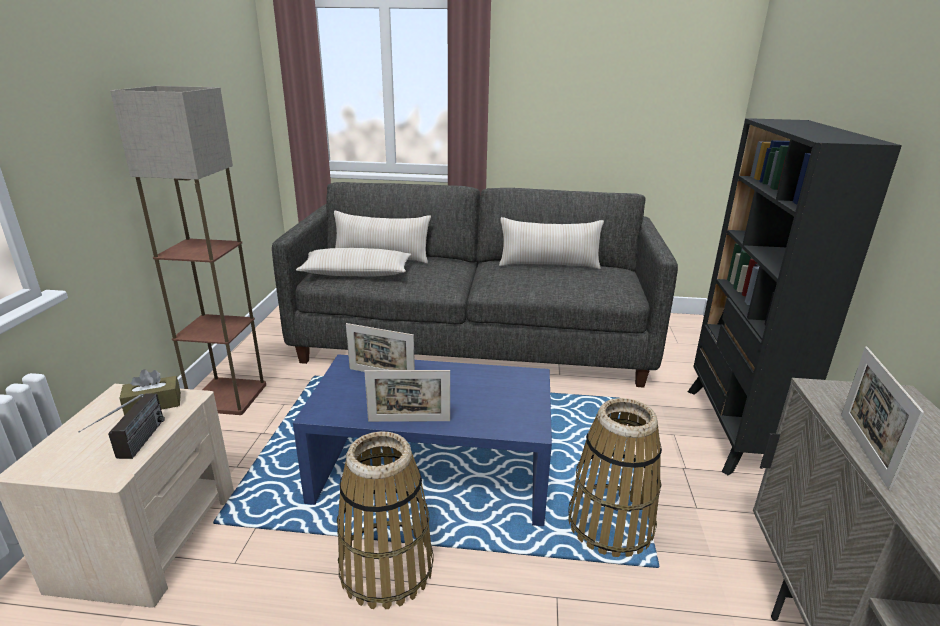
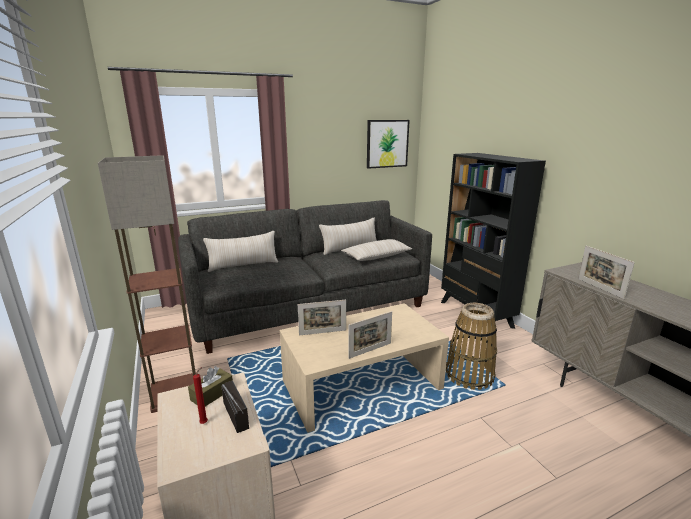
camera: 30 degrees left, 5 degrees down
blue coffee table [293,354,552,526] -> beige coffee table [280,303,449,433]
beige pillow [296,248,411,277] -> beige pillow moved to [341,239,412,261]
basket [337,431,434,609] -> none
none -> red candle [193,367,208,424]
none -> picture [367,120,410,169]

